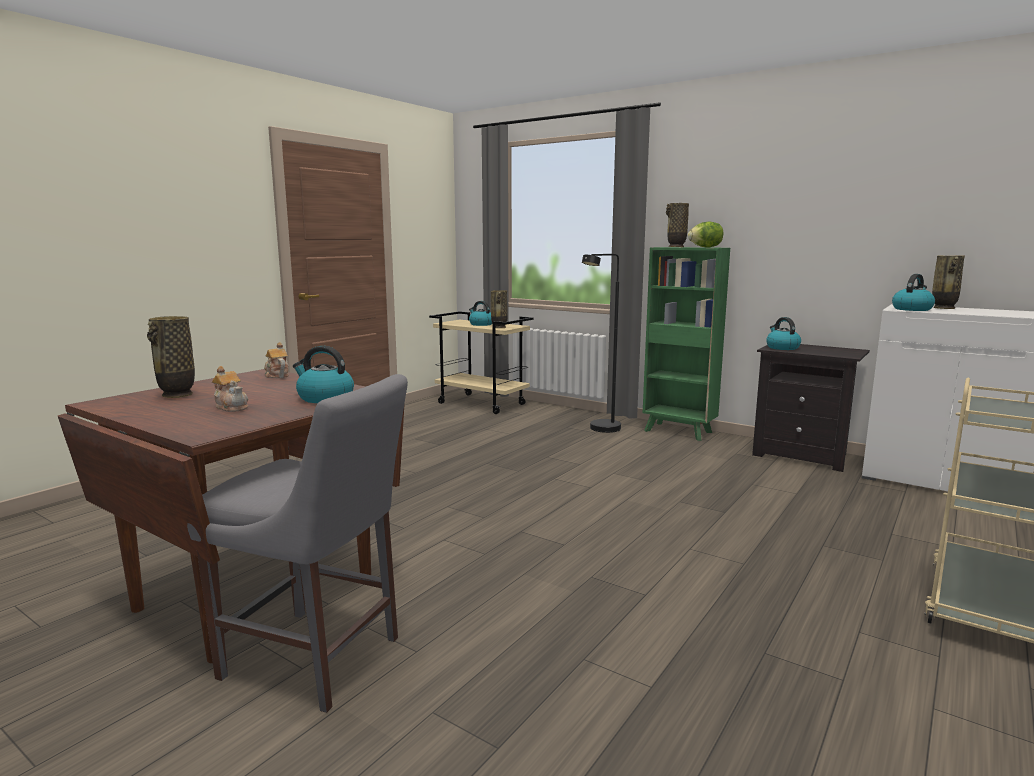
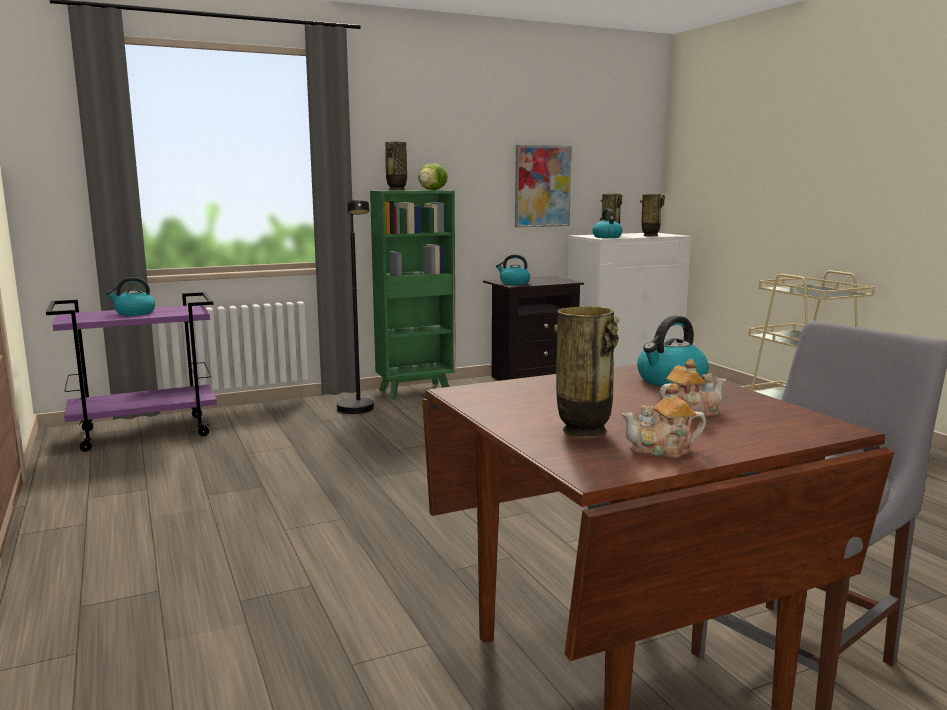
camera: 60 degrees left, 0 degrees up
teapot [264,342,289,378] -> teapot moved to [622,384,706,457]
beige cart [429,311,533,414] -> purple cart [46,292,217,452]
vase [491,290,508,328] -> vase moved to [640,194,665,237]
none -> picture [515,145,572,227]

